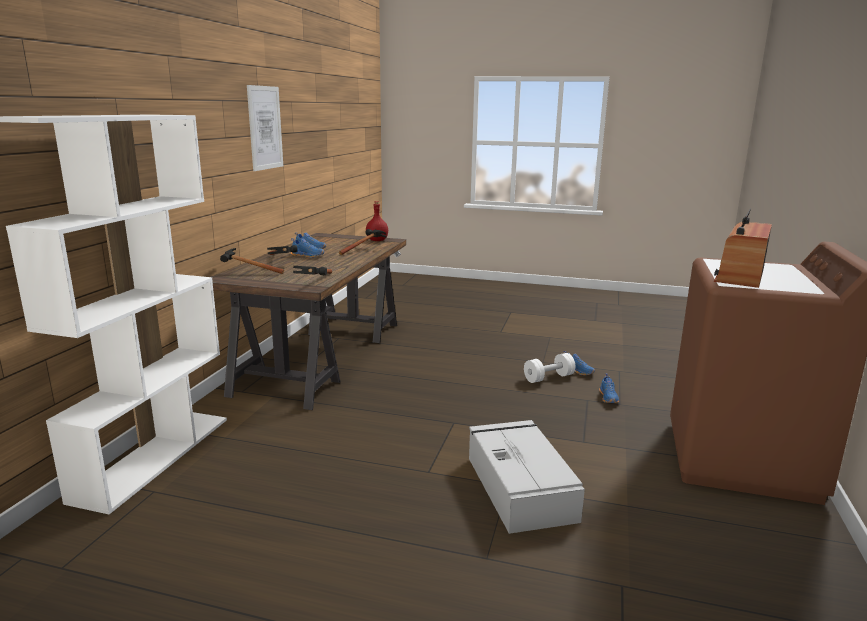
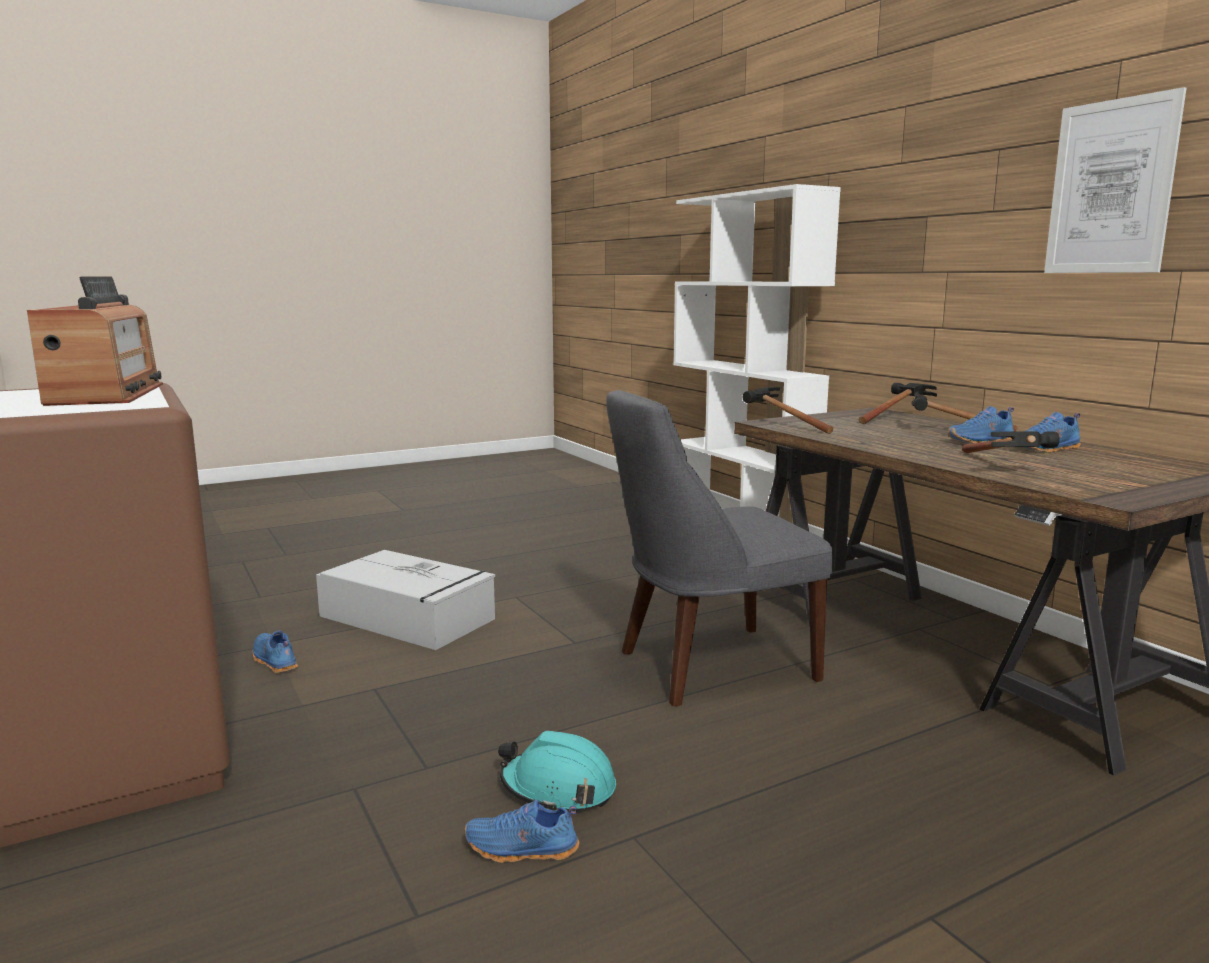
camera: 135 degrees right, 5 degrees down
red bottle [366,201,388,241] -> none
white dumbbell [524,353,575,383] -> turquoise hard hat [498,731,616,810]
blue shoe [599,373,619,403] -> blue shoe moved to [253,630,298,673]
none -> grey chair [606,390,833,707]

